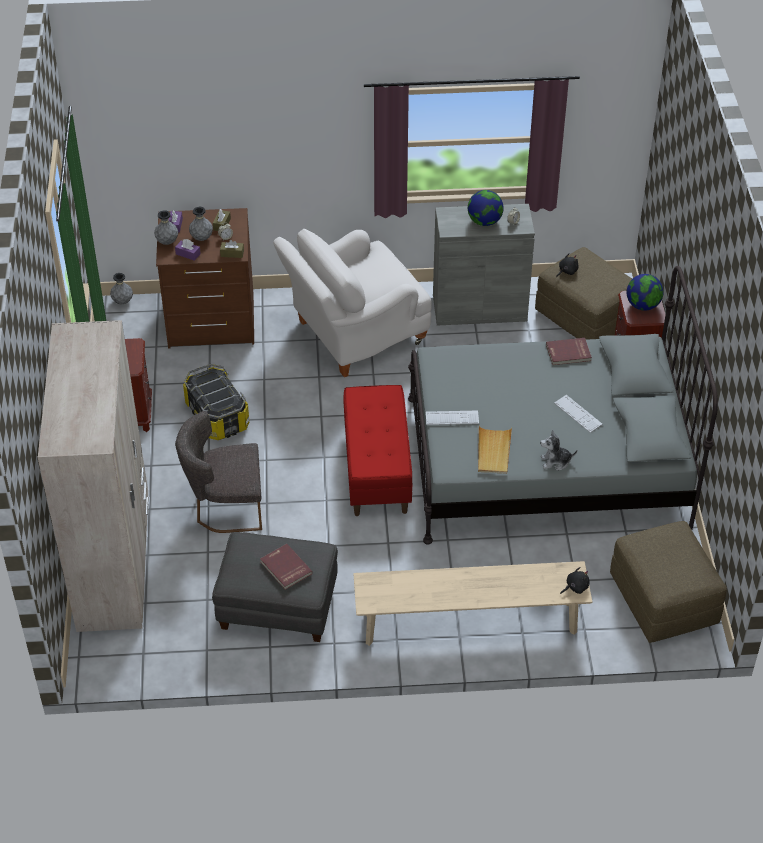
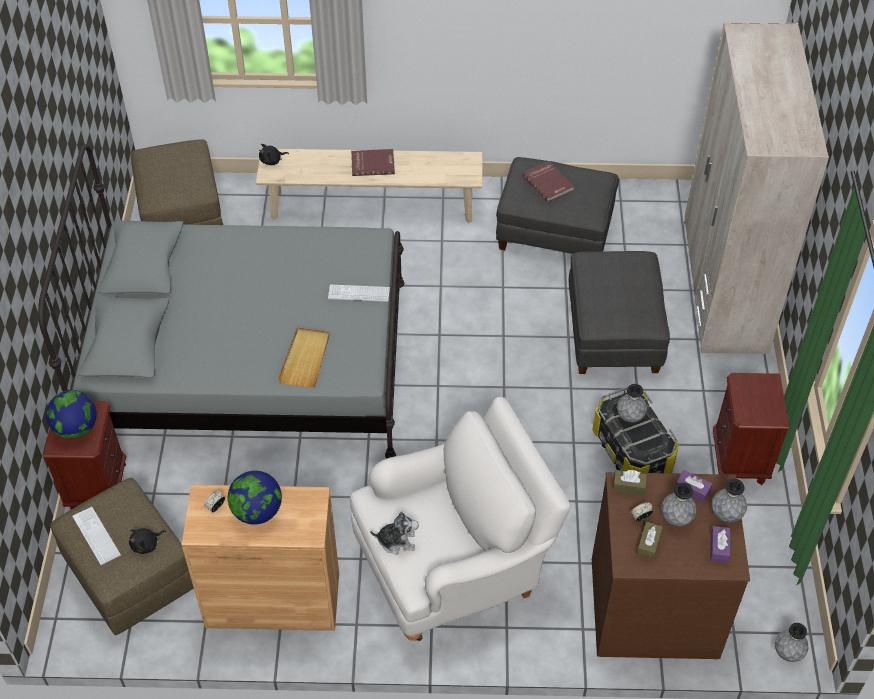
camera: 175 degrees left, 5 degrees up
grey chair [175,411,262,533] -> grey ottoman [569,251,670,374]
red bench [343,385,413,516] -> none
grey cabinet [433,204,535,326] -> brown cabinet [181,485,339,631]
beige tray [478,426,512,474] -> beige tray moved to [277,327,329,388]
plush toy [540,430,577,471] -> plush toy moved to [370,512,419,555]
red book [546,338,592,365] -> red book moved to [351,149,395,176]
keyboard [554,395,603,433] -> keyboard moved to [72,507,121,565]
none -> grey vase [617,384,647,423]

